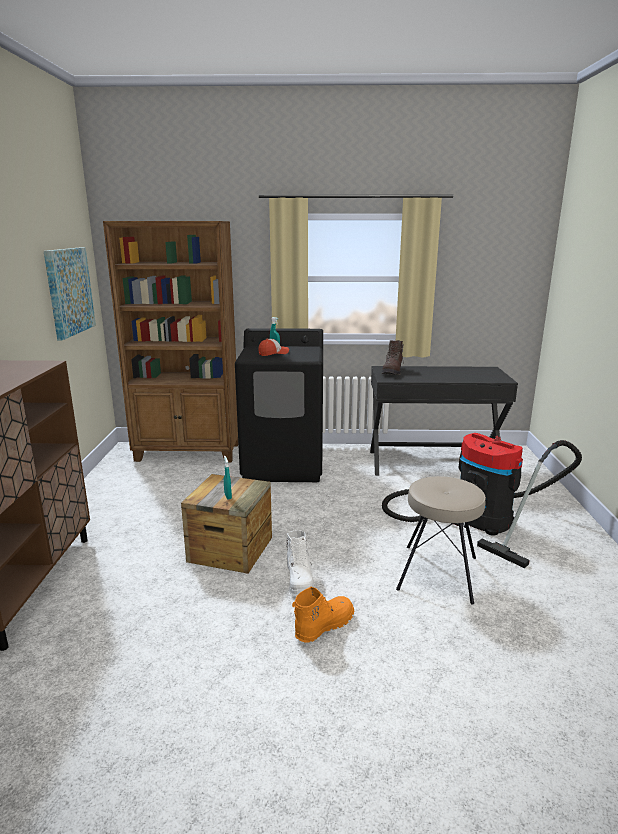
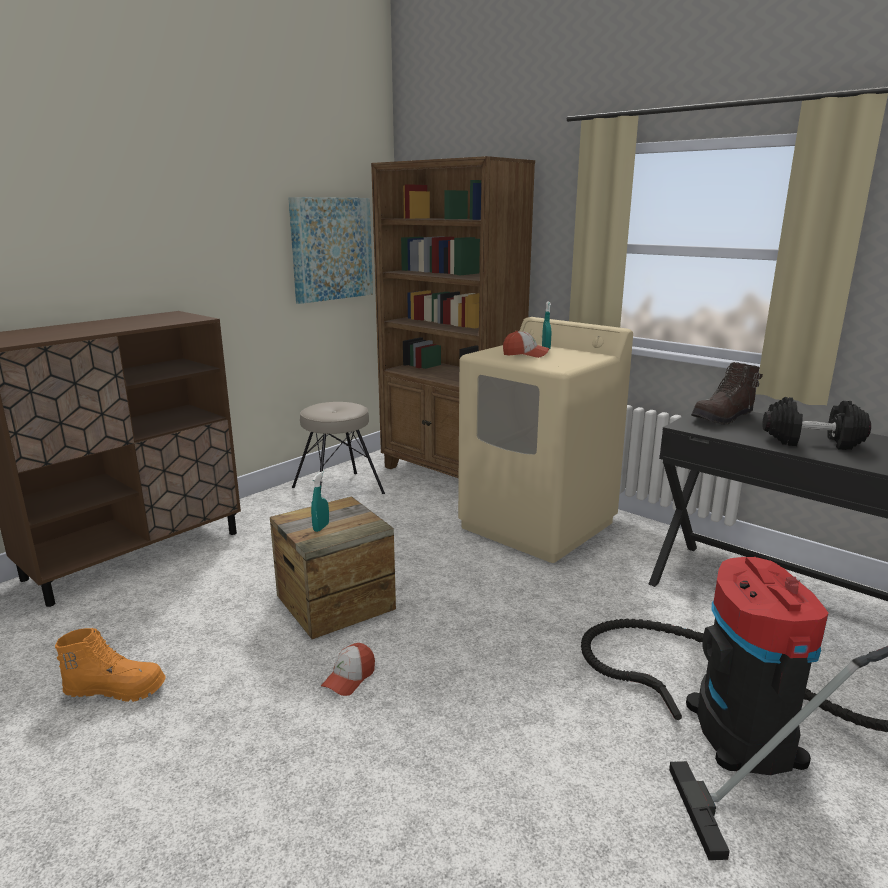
camera: 40 degrees right, 0 degrees up
black washing machine [235,328,323,482] -> beige washing machine [458,317,633,563]
white boot [286,530,314,596] -> cap [321,643,375,696]
orange boot [292,587,354,643] -> orange boot moved to [55,628,166,702]
beige stool [396,476,486,605] -> beige stool moved to [292,402,385,494]
none -> black dumbbell [763,397,871,450]

